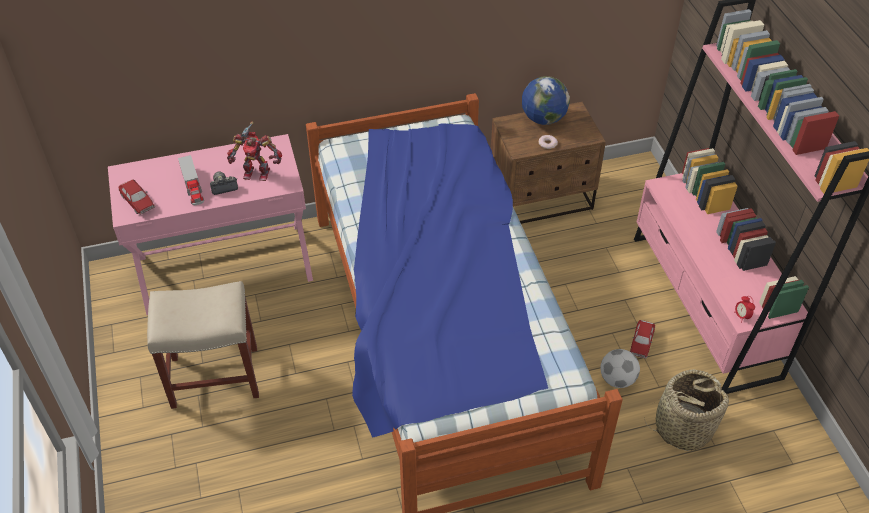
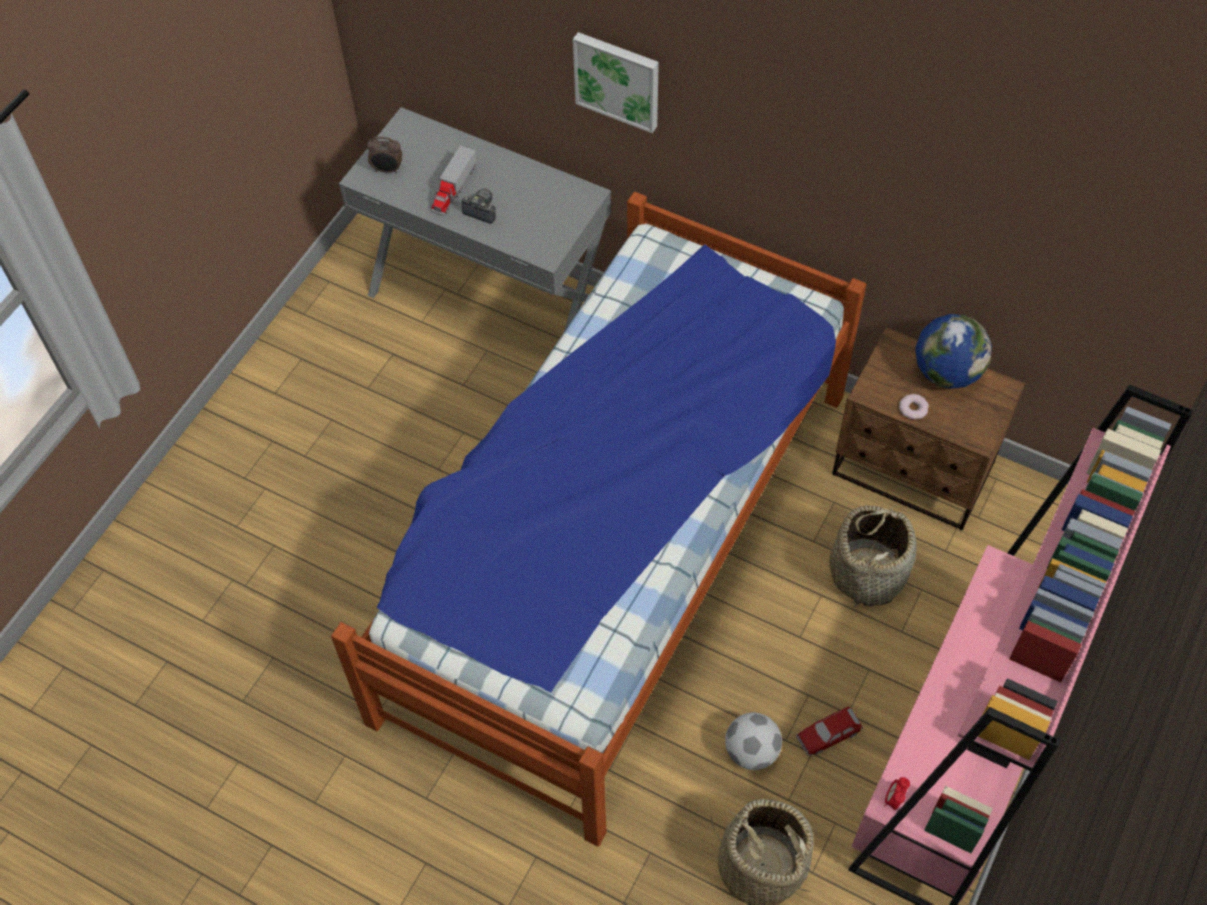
camera: 45 degrees right, 10 degrees up
pink desk [108,134,313,315] -> grey desk [339,107,611,332]
toy car [118,179,155,215] -> alarm clock [367,136,402,174]
beige stool [147,281,259,409] -> none
toy robot [227,121,282,181] -> none
none -> picture [573,32,659,133]
none -> basket [830,505,917,607]

